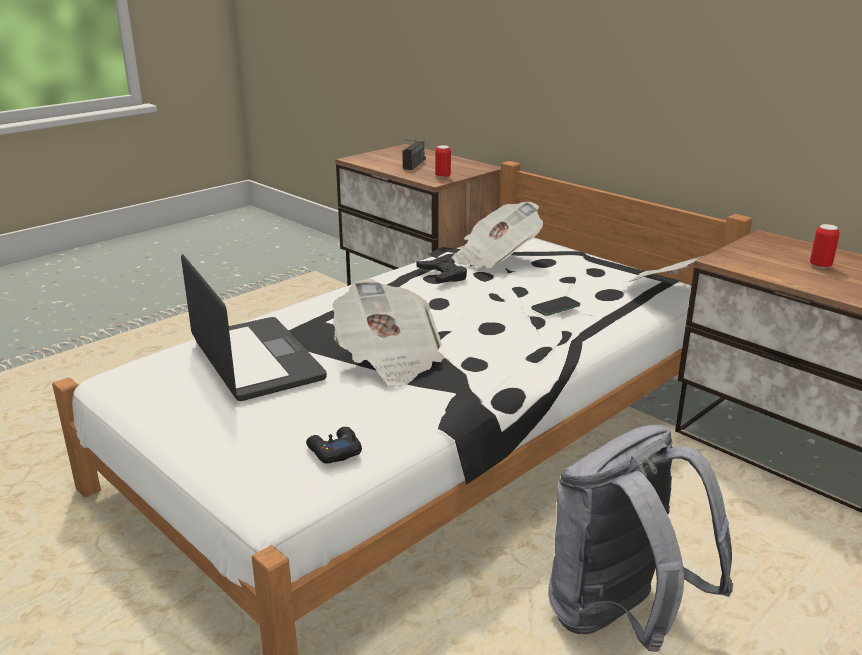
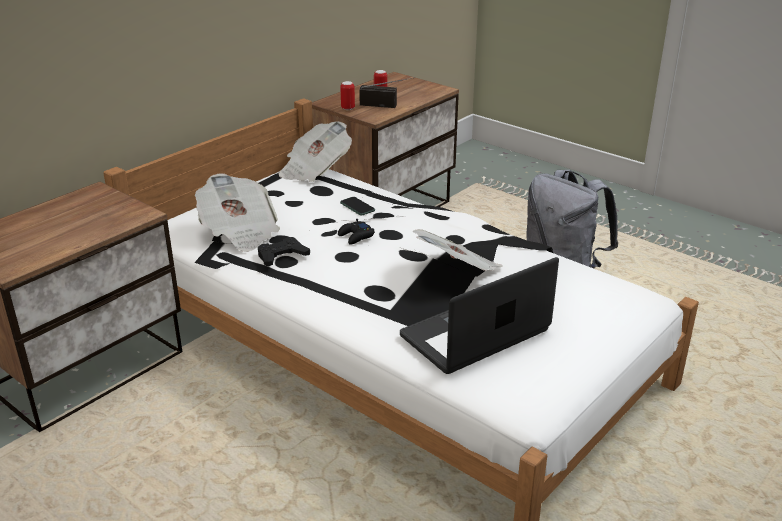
camera: 95 degrees left, 5 degrees up
black game controller [306,427,362,464] -> black game controller moved to [338,219,375,245]
radio [395,137,426,170] -> radio moved to [359,77,415,108]
can [435,145,451,178] -> can moved to [340,81,355,110]

